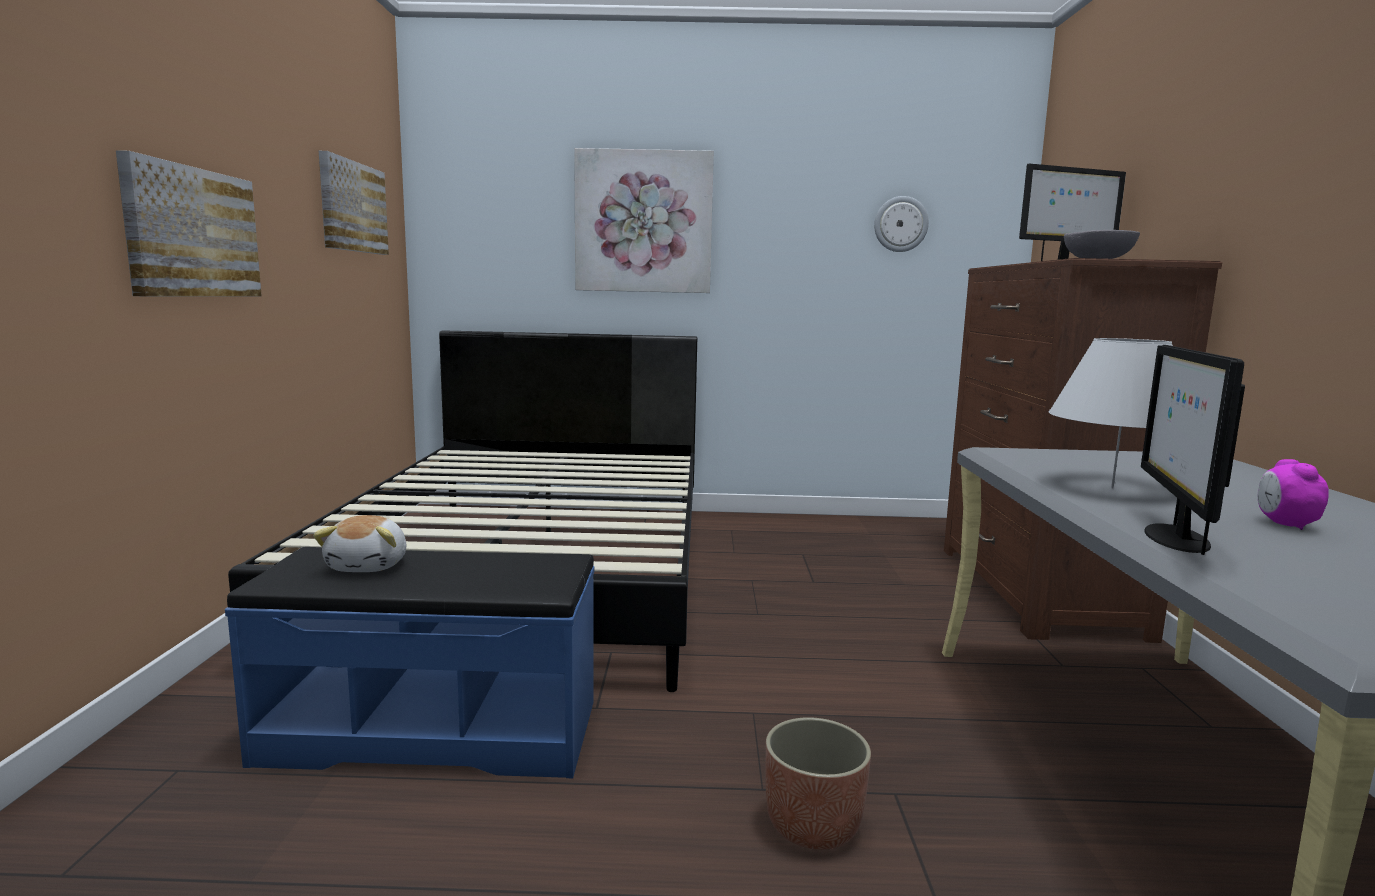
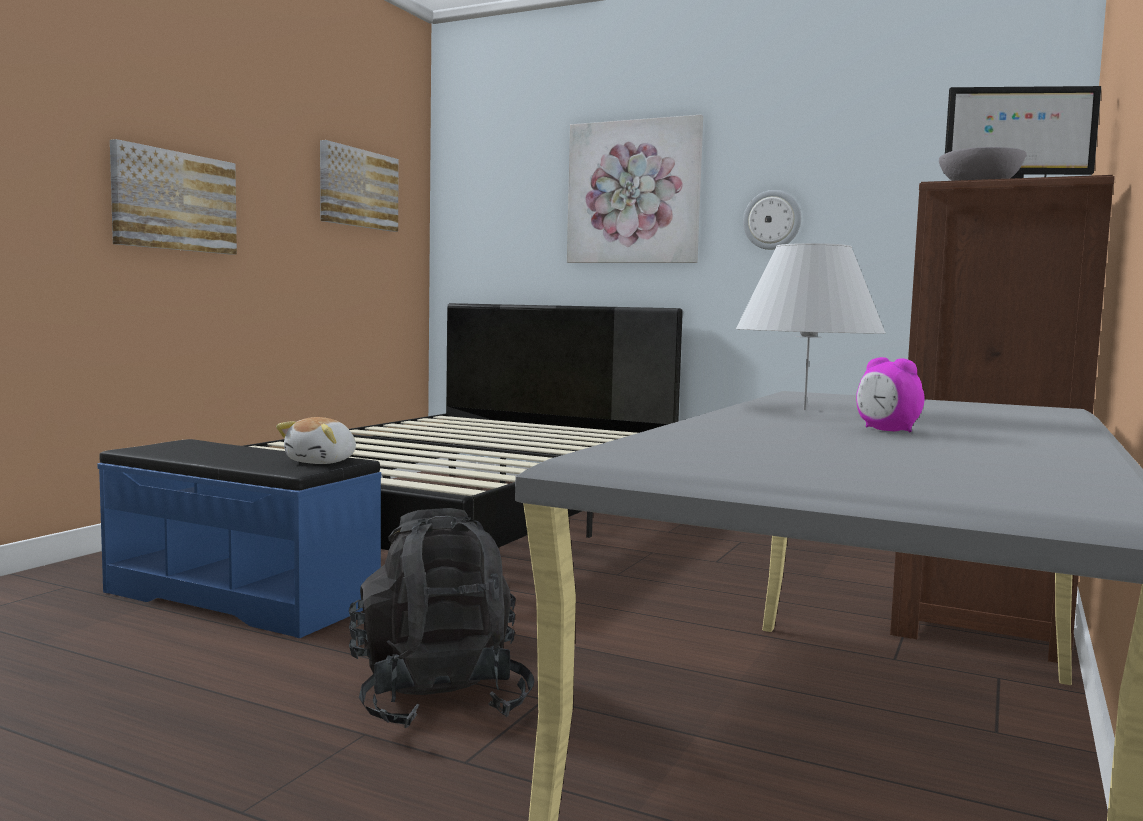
camera: 25 degrees right, 5 degrees down
plush toy [313,515,406,572] -> plush toy moved to [276,417,356,464]
planter [765,717,871,850] -> black backpack [349,508,534,728]
wall clock [874,196,929,252] -> wall clock moved to [743,190,801,250]
monitor [1141,345,1245,555] -> none
alarm clock [1258,459,1329,530] -> alarm clock turned 75 degrees counterclockwise [856,357,924,432]

